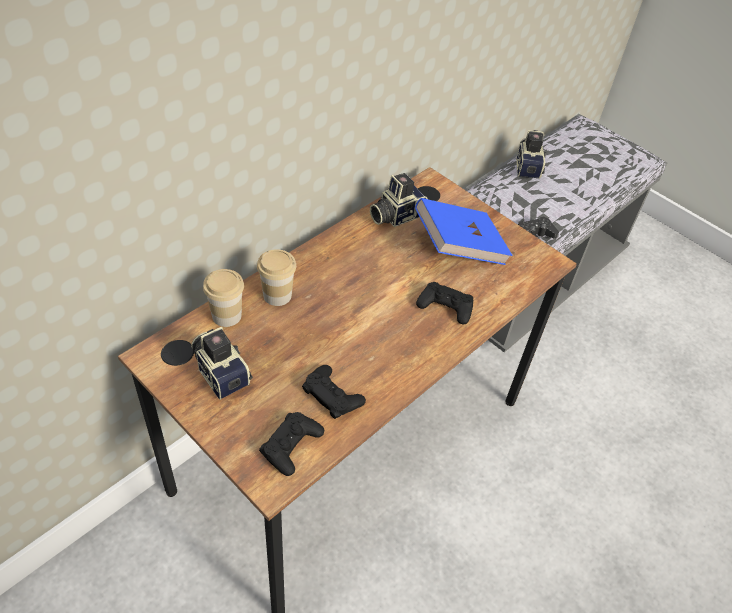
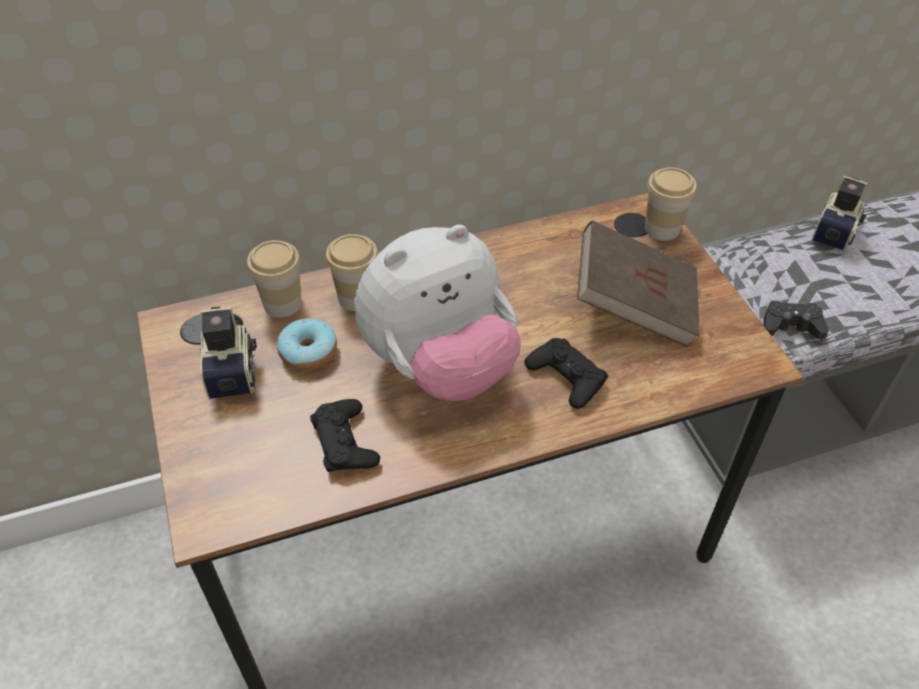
camera: 30 degrees right, 0 degrees up
black game controller [259,412,324,476] -> none
camera [370,173,428,227] -> none
blue book [415,198,513,265] -> brown book [577,220,700,347]
none -> donut [277,318,337,370]
none -> plush toy [354,224,521,401]
none -> cup [645,167,697,241]

